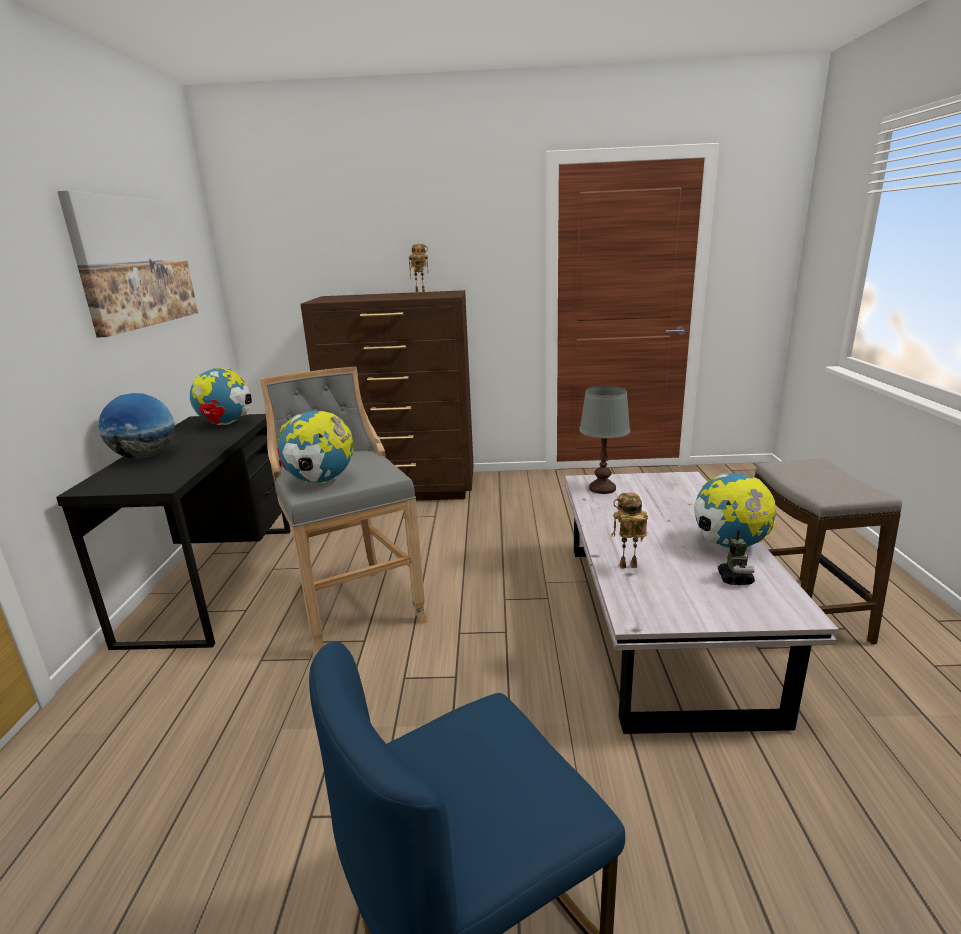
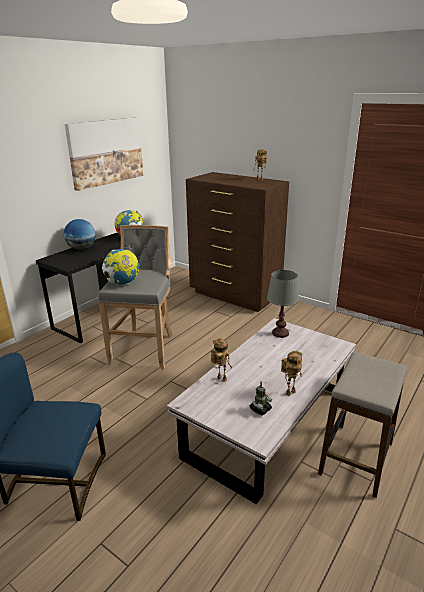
camera: 35 degrees right, 5 degrees up
globe [694,473,776,548] -> toy robot [281,351,302,396]

